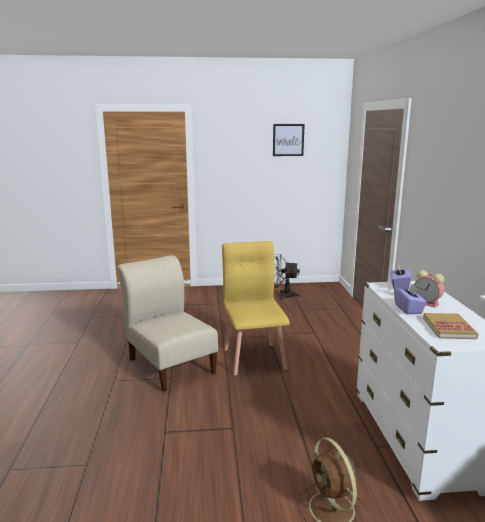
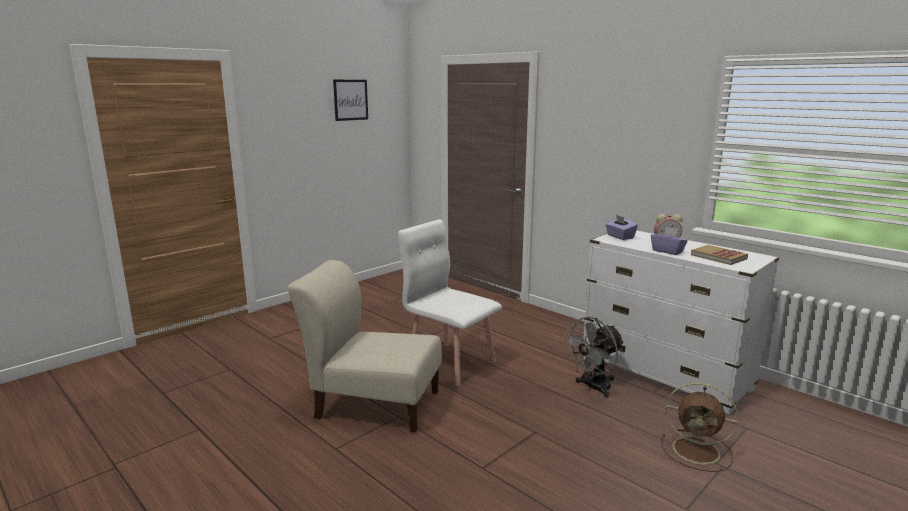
camera: 40 degrees left, 0 degrees up
yellow chair [222,241,290,376] -> white chair [398,219,502,386]
grey fan [274,254,300,300] -> grey fan moved to [563,317,624,398]

